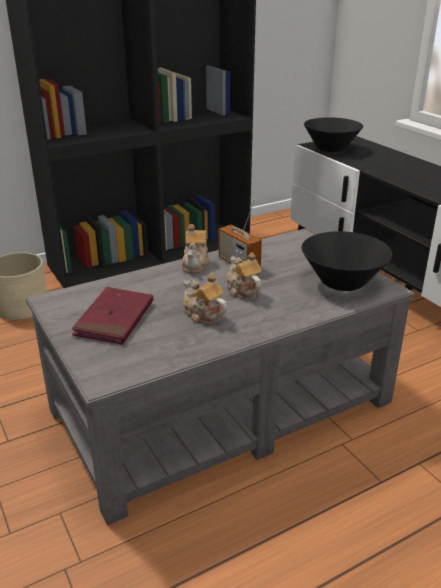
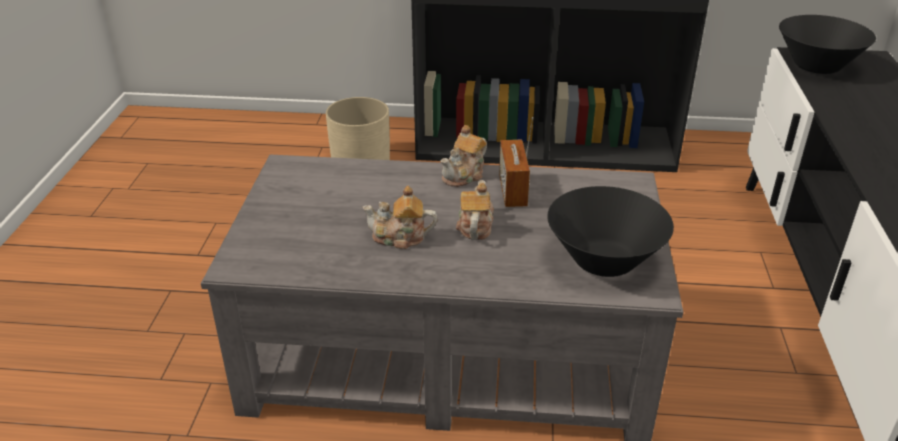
camera: 35 degrees right, 5 degrees up
red book [72,287,153,345] -> none
teapot [183,274,228,324] -> teapot turned 75 degrees counterclockwise [363,186,438,249]

